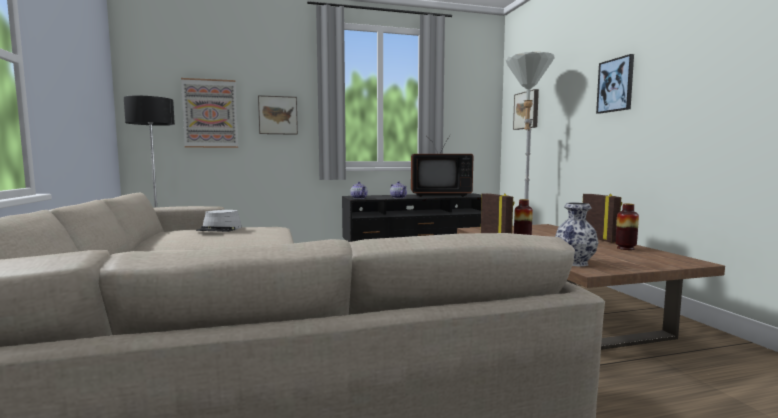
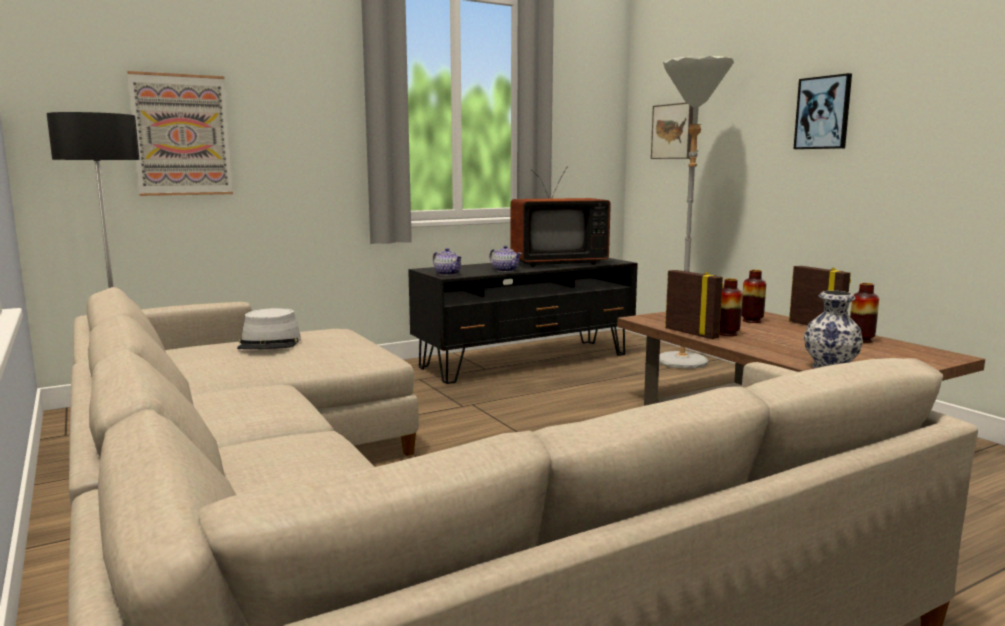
camera: 15 degrees left, 5 degrees up
picture [258,95,298,135] -> none
none -> vase [741,270,766,323]

